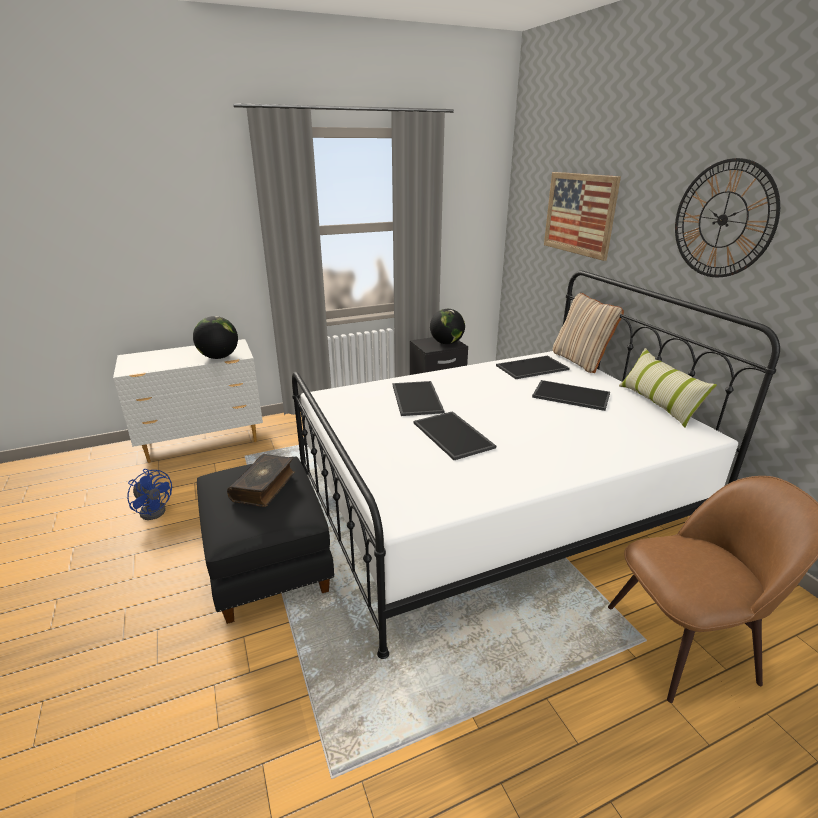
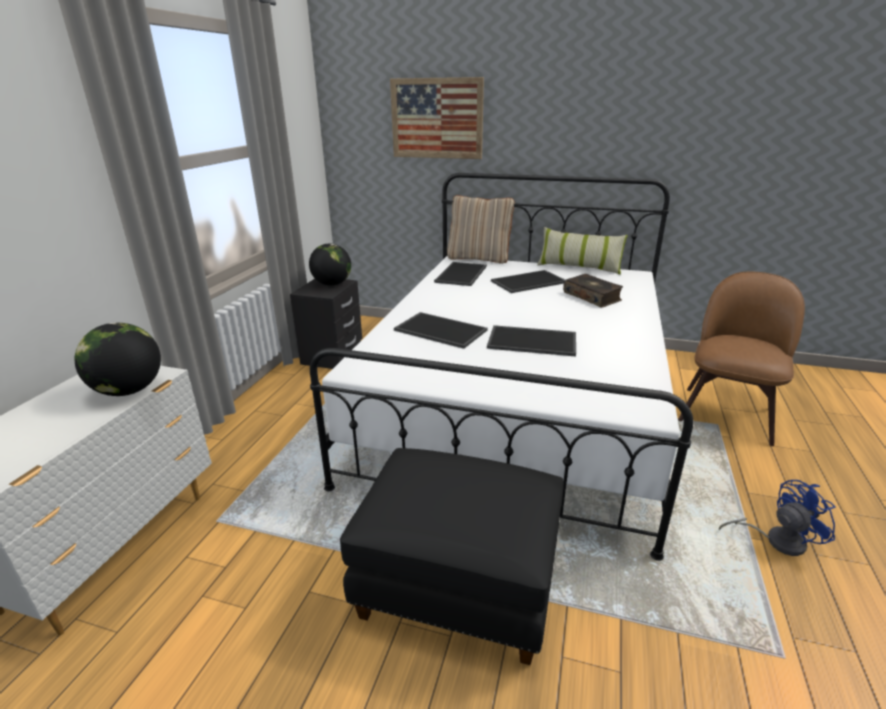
camera: 50 degrees left, 0 degrees up
blue fan [127,469,172,520] -> blue fan moved to [719,480,836,556]
book [227,454,295,507] -> book moved to [563,274,623,308]
wall clock [675,158,780,277] -> none

